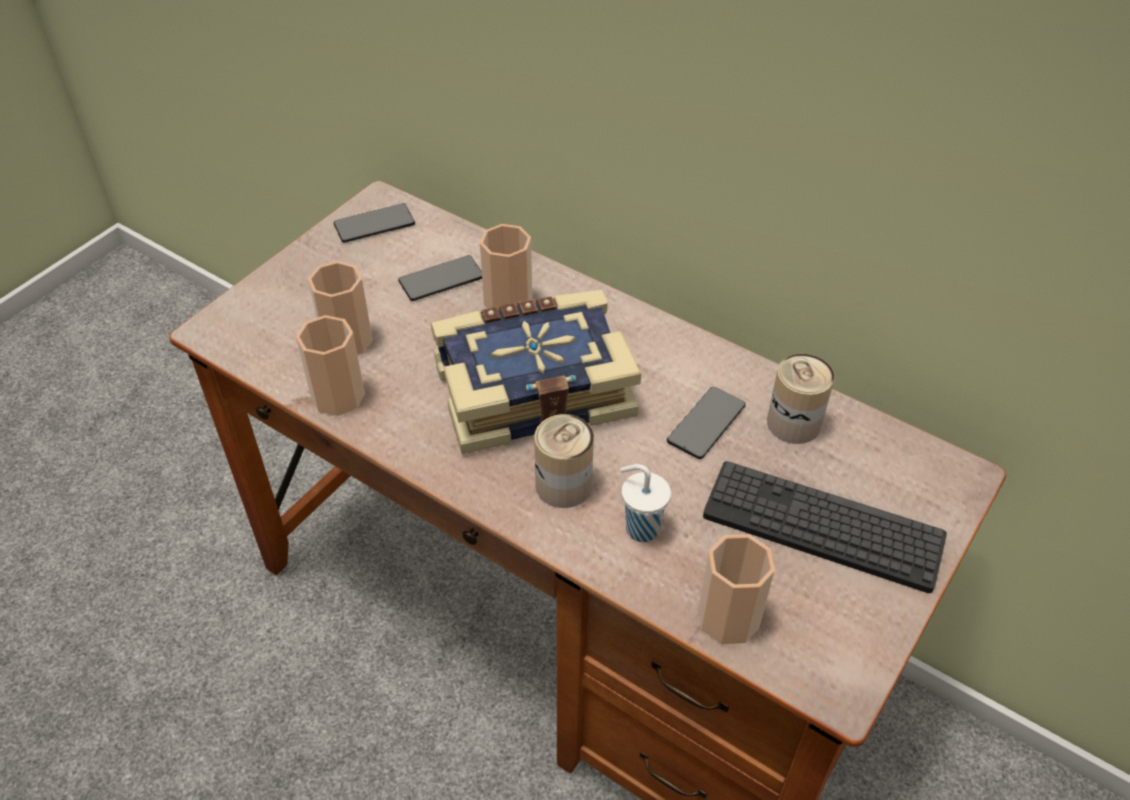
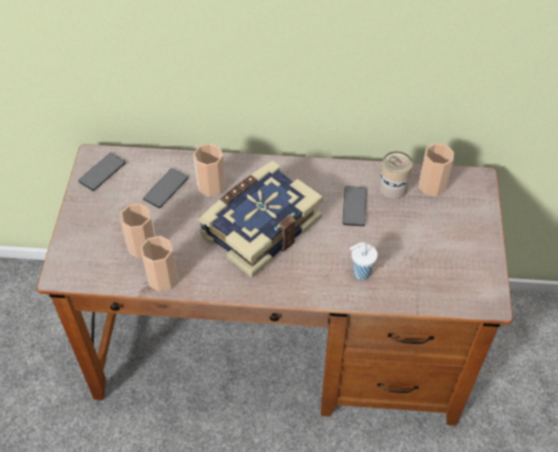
camera: 30 degrees left, 5 degrees up
can [534,414,594,508] -> none
cup [698,534,775,644] -> cup moved to [418,143,454,197]
keyboard [703,461,947,593] -> none

